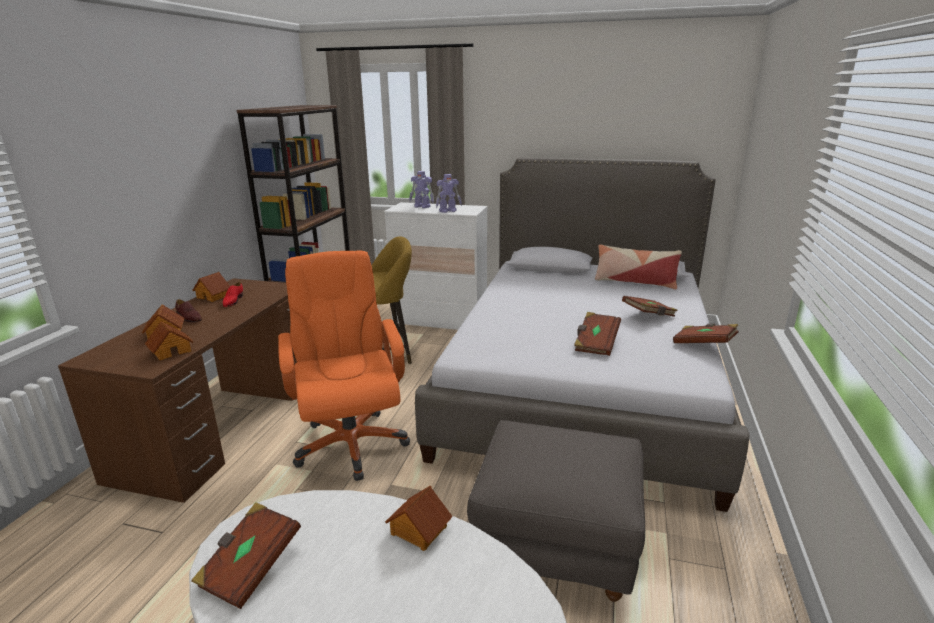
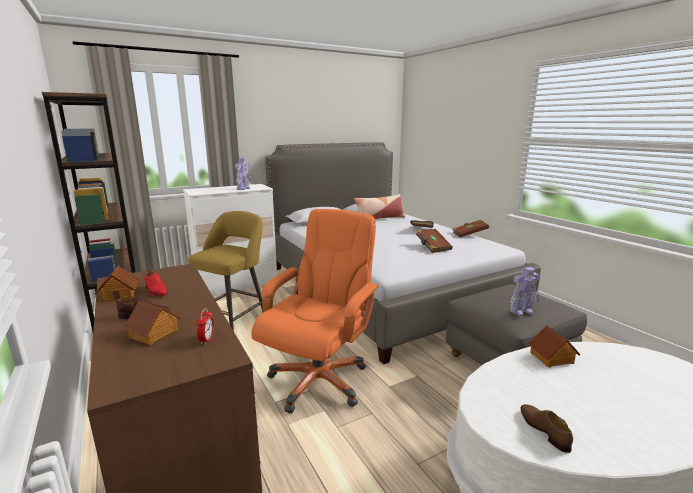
camera: 45 degrees left, 5 degrees down
toy house [145,321,194,361] -> alarm clock [196,308,214,345]
brown book [191,502,301,609] -> brown shoe [520,404,573,453]
orange office chair [278,251,410,481] -> orange office chair turned 90 degrees clockwise [251,209,379,413]
toy robot [409,171,434,208] -> toy robot moved to [510,267,540,316]

